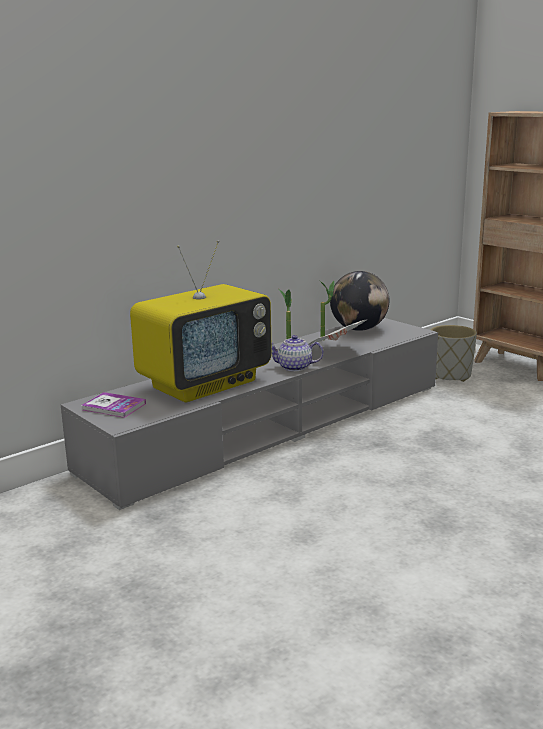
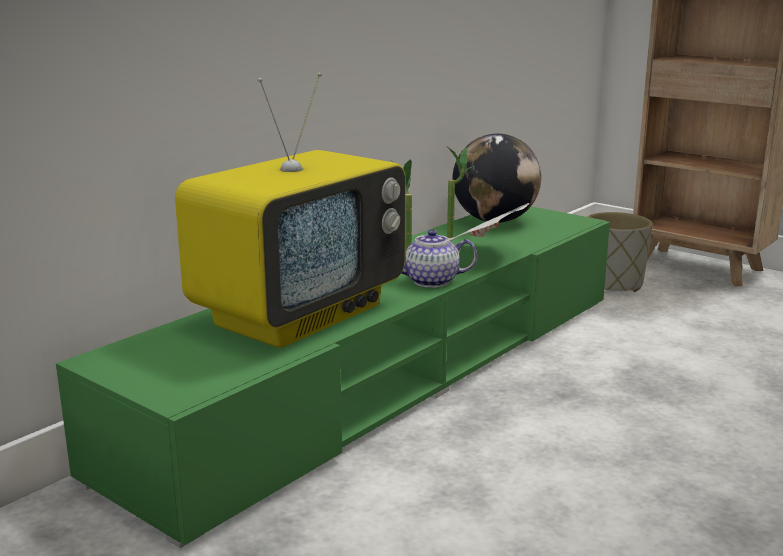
camera: 10 degrees left, 0 degrees up
grey tv stand [61,318,438,510] -> green tv stand [56,206,610,548]
book [82,392,146,418] -> none

